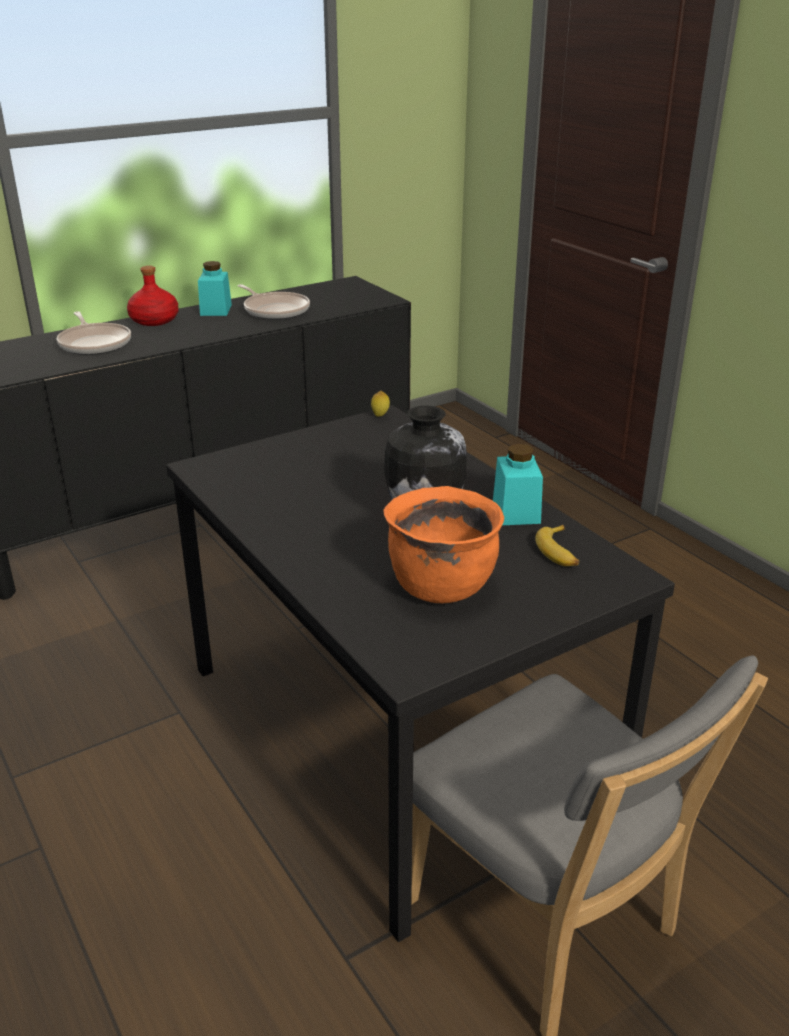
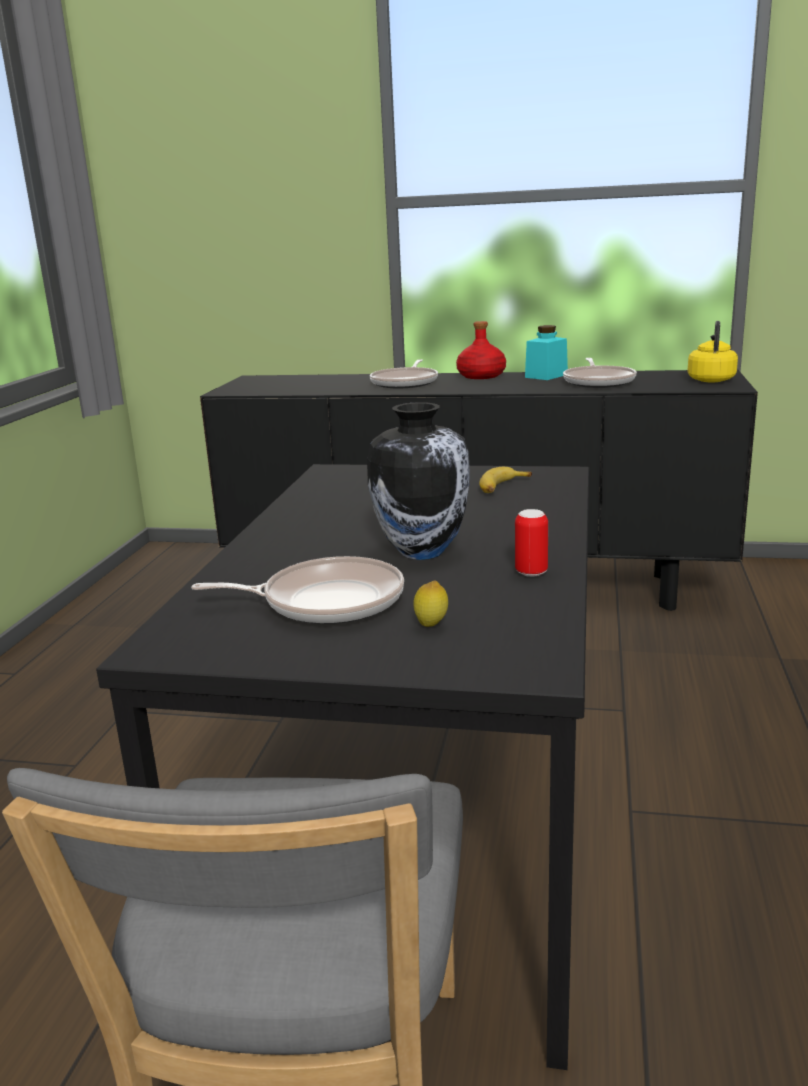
camera: 45 degrees right, 10 degrees down
lemon [371,391,390,417] -> lemon moved to [413,580,448,627]
orange cooking pot [383,486,504,603] -> frying pan [191,556,404,624]
turquoise jar [493,444,543,525] -> can [515,509,548,577]
banana [535,525,579,566] -> banana moved to [479,467,532,493]
none -> yellow kettle [687,321,738,382]

